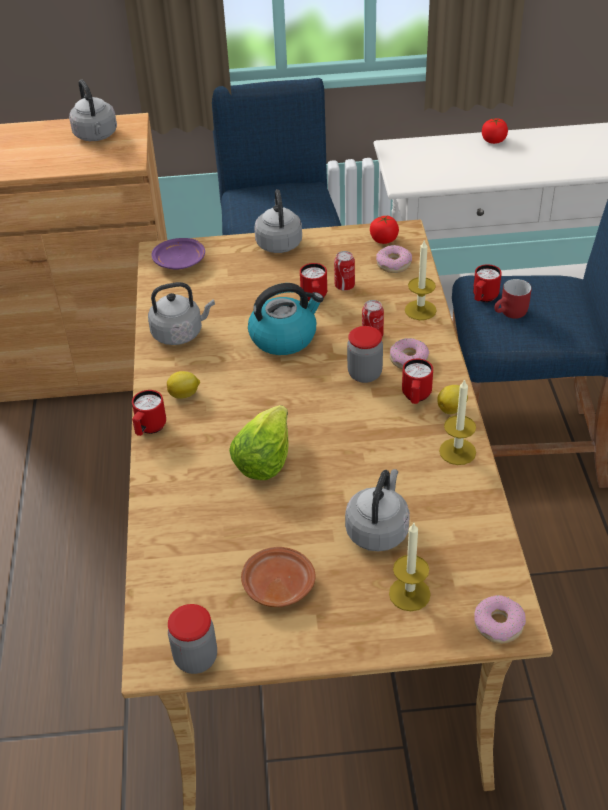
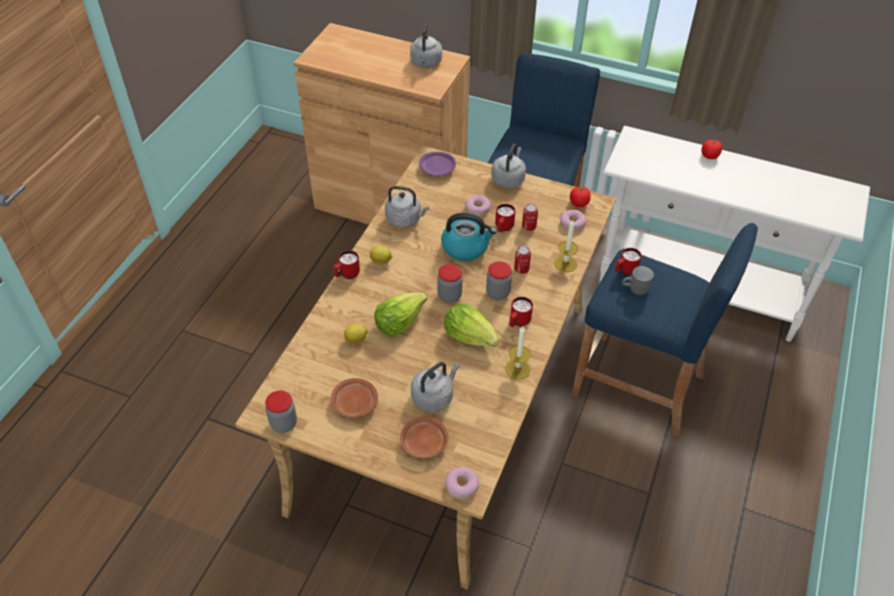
camera: 25 degrees right, 5 degrees up
candle [389,523,431,611] -> brown plate [400,416,449,459]
donut [390,338,429,369] -> donut moved to [465,195,491,216]
lemon [437,385,468,414] -> lemon moved to [344,323,368,343]
red mug [494,279,532,319] -> grey mug [622,266,654,295]
none -> jar [437,264,463,303]
none -> lettuce [444,303,499,347]

